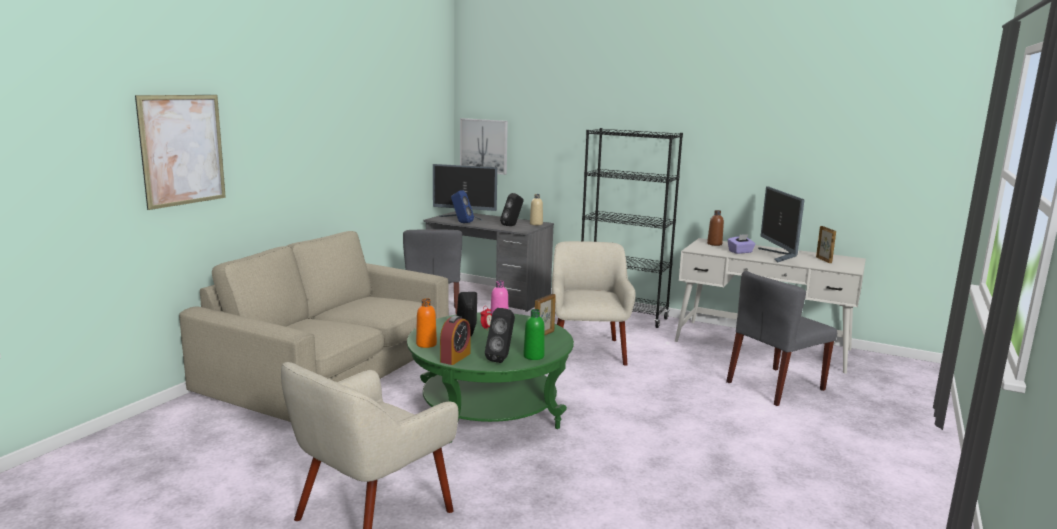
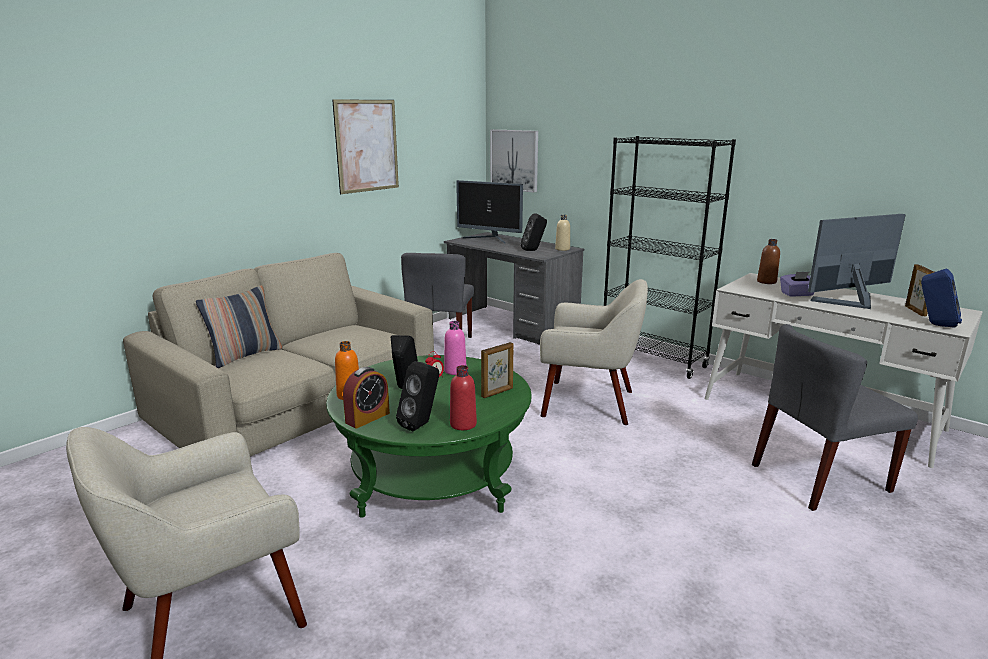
camera: 15 degrees right, 5 degrees up
picture [135,95,226,210] -> picture moved to [332,99,399,194]
blue speaker [451,190,474,223] -> blue speaker moved to [921,268,962,328]
green bottle [523,309,544,360] -> red bottle [450,365,477,430]
beige armchair [552,241,636,366] -> beige armchair turned 90 degrees clockwise [540,279,648,425]
monitor [758,186,804,263] -> monitor turned 60 degrees clockwise [808,214,906,309]
none -> pillow [196,285,282,368]

